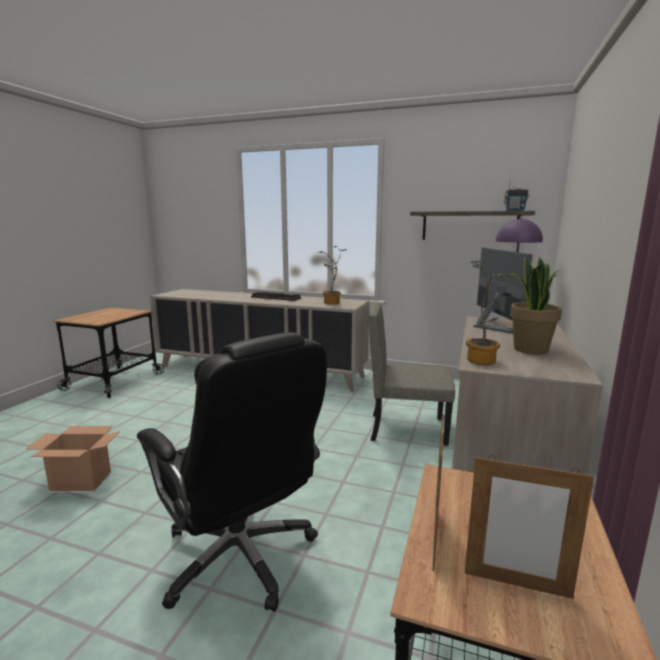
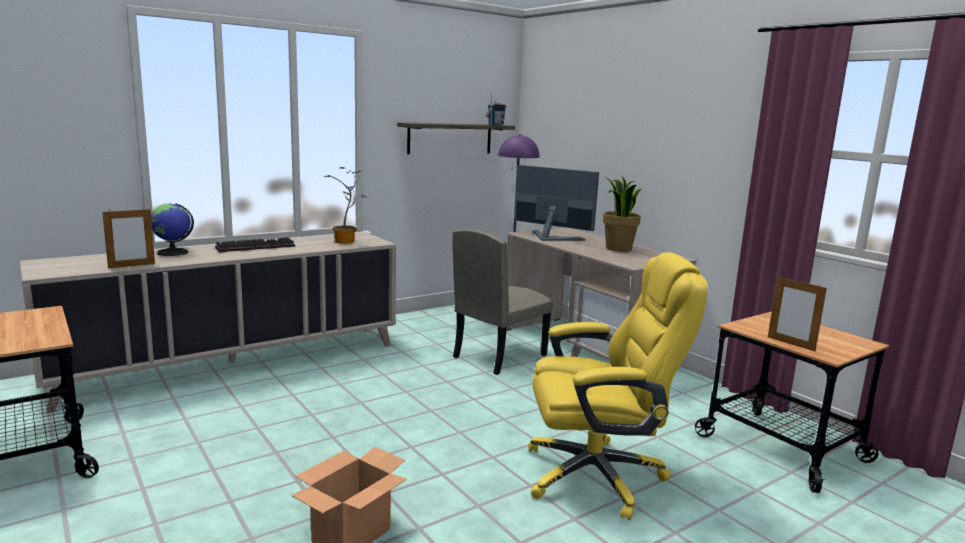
camera: 55 degrees left, 0 degrees up
black office chair [137,332,327,612] -> yellow office chair [529,252,708,520]
picture frame [465,455,594,599] -> picture frame moved to [102,208,155,269]
potted plant [466,260,516,365] -> none
none -> globe [151,203,194,256]

